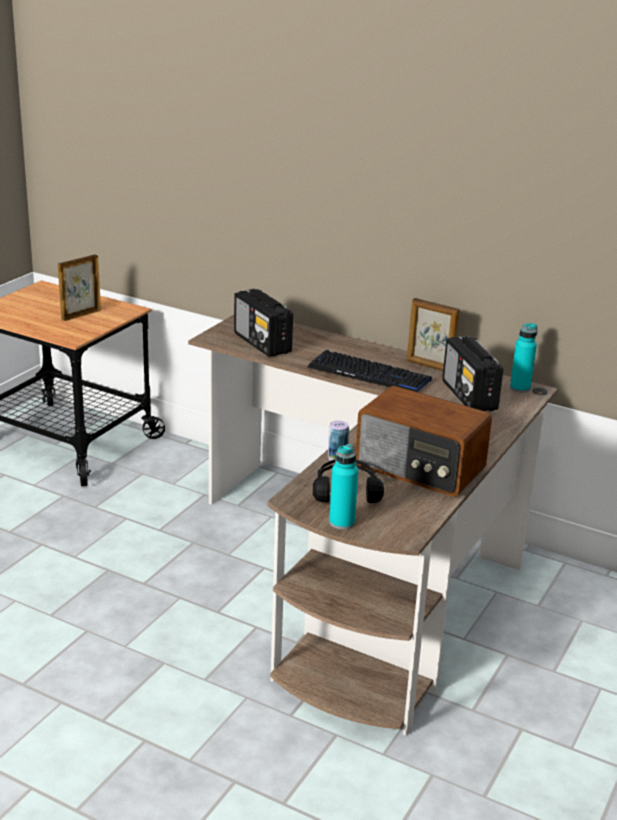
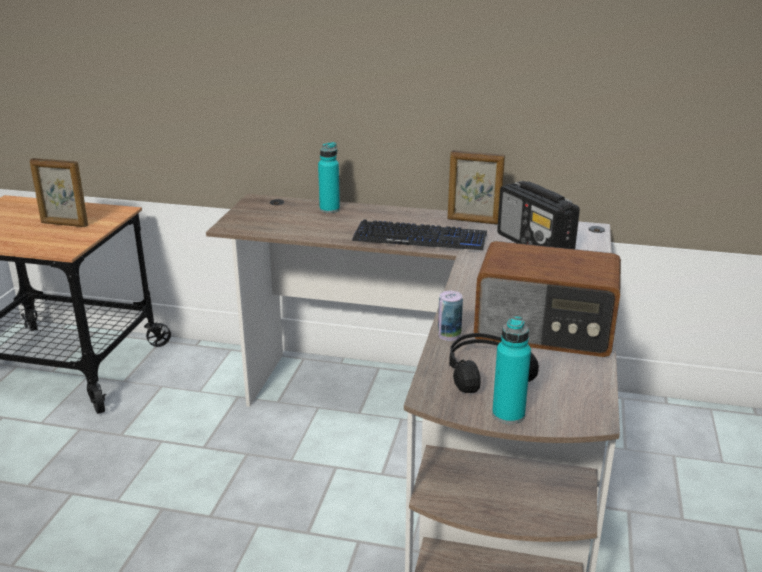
camera: 15 degrees left, 0 degrees up
picture frame [58,255,101,321] -> picture frame turned 105 degrees counterclockwise [29,158,88,227]
radio [234,289,293,357] -> none
turquoise bottle [510,323,537,393] -> turquoise bottle moved to [318,142,340,213]

